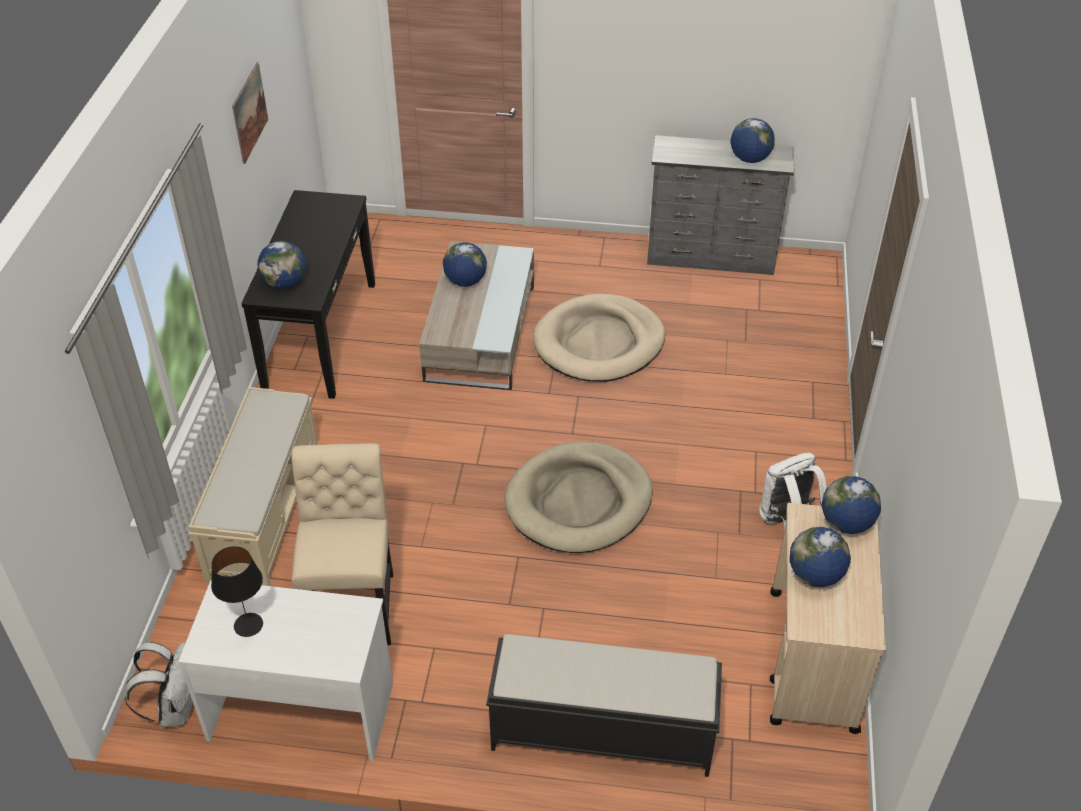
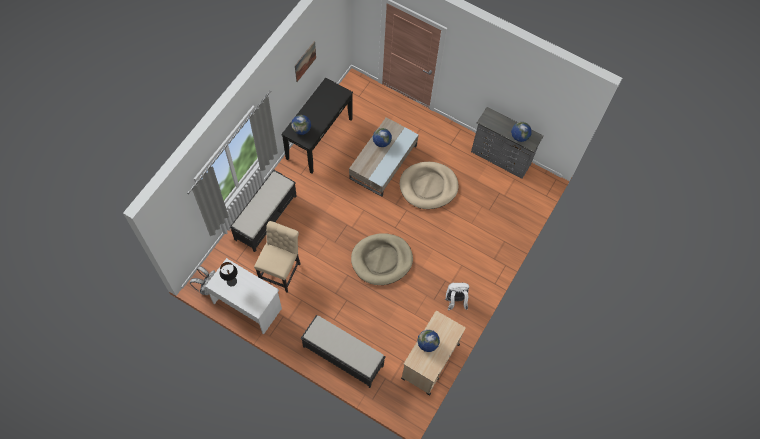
camera: 20 degrees right, 20 degrees up
beige bench [188,387,318,586] -> black bench [230,169,297,252]
globe [822,476,881,534] -> none

